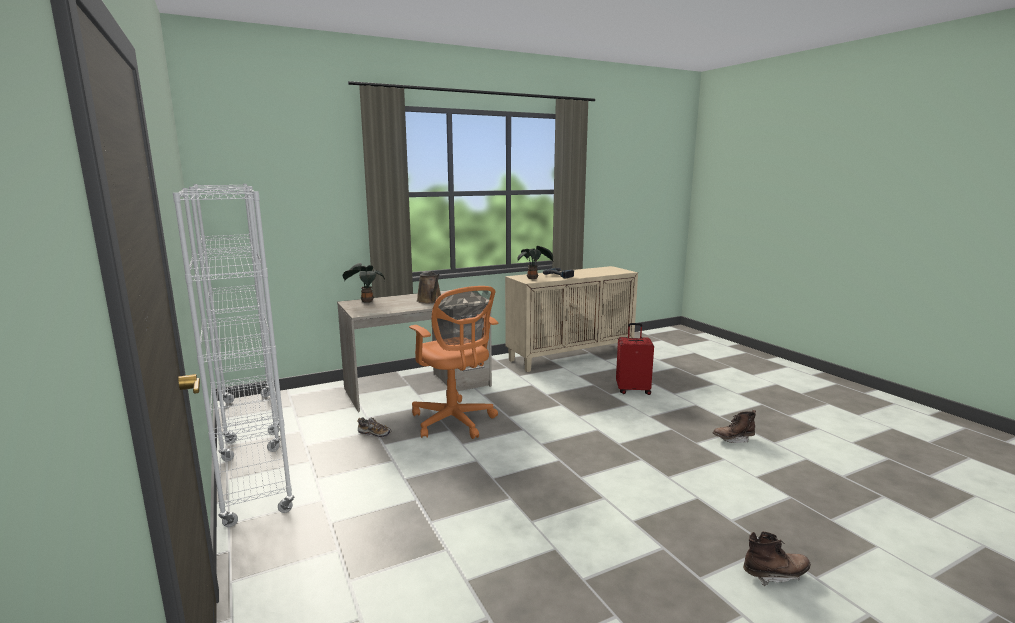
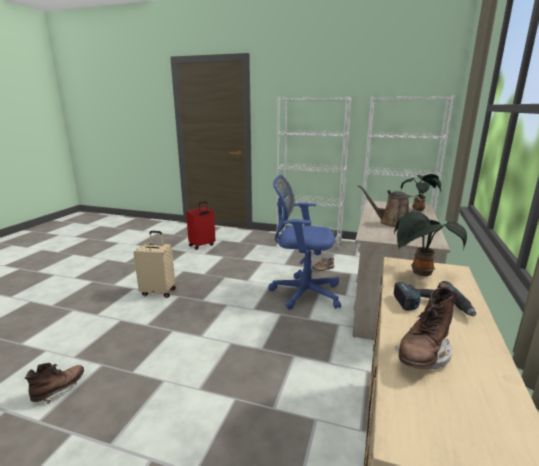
camera: 135 degrees right, 5 degrees up
orange office chair [409,286,499,439] -> blue office chair [268,175,341,309]
red suitcase [616,323,654,395] -> red suitcase moved to [186,201,215,250]
brown boot [743,531,811,586] -> brown boot moved to [395,283,458,369]
none -> beige suitcase [134,231,176,298]

